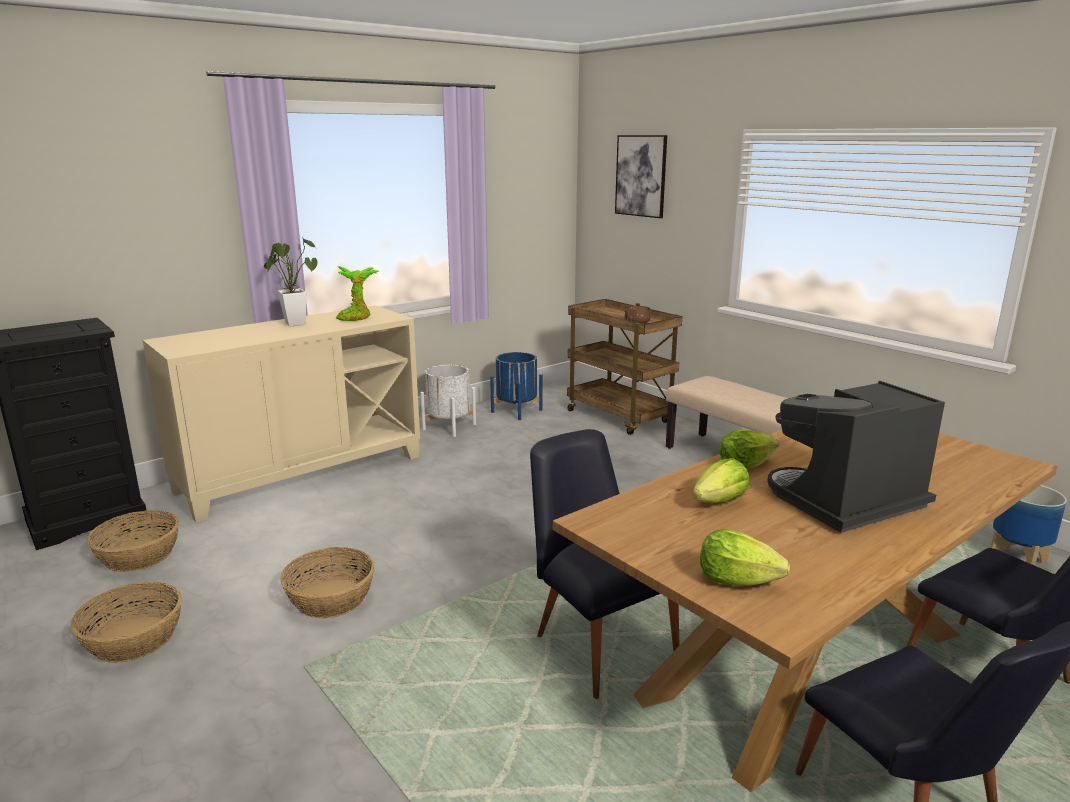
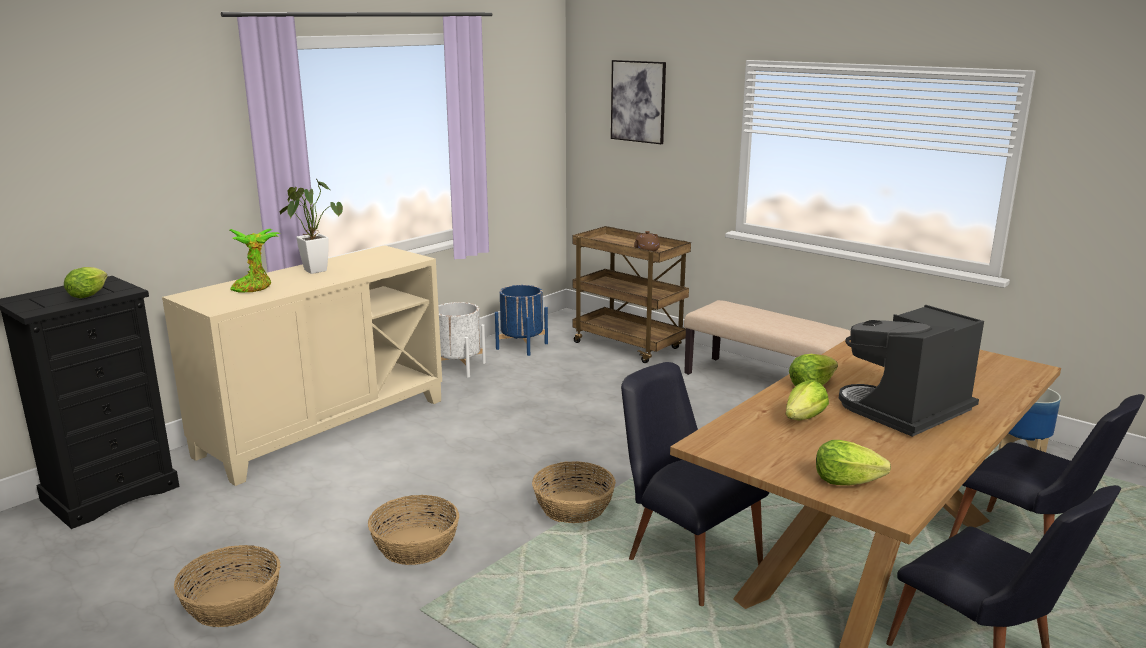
camera: 10 degrees left, 0 degrees up
basket [87,510,179,572] -> basket moved to [532,461,616,523]
potted plant [336,266,380,321] -> potted plant moved to [230,229,280,292]
none -> lettuce [64,267,107,299]

